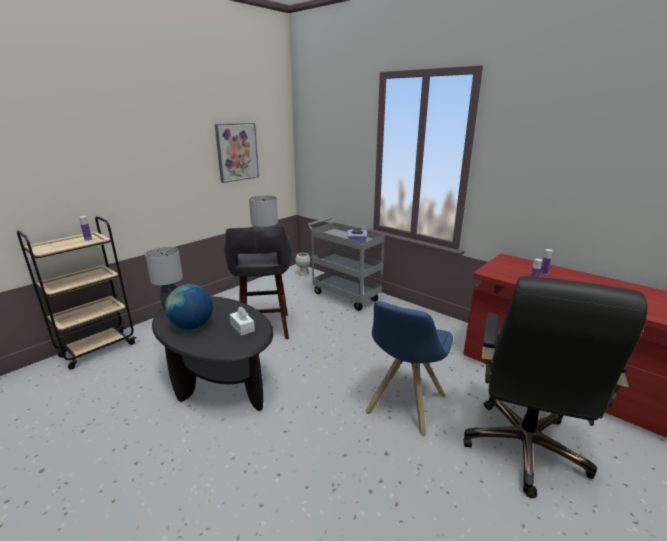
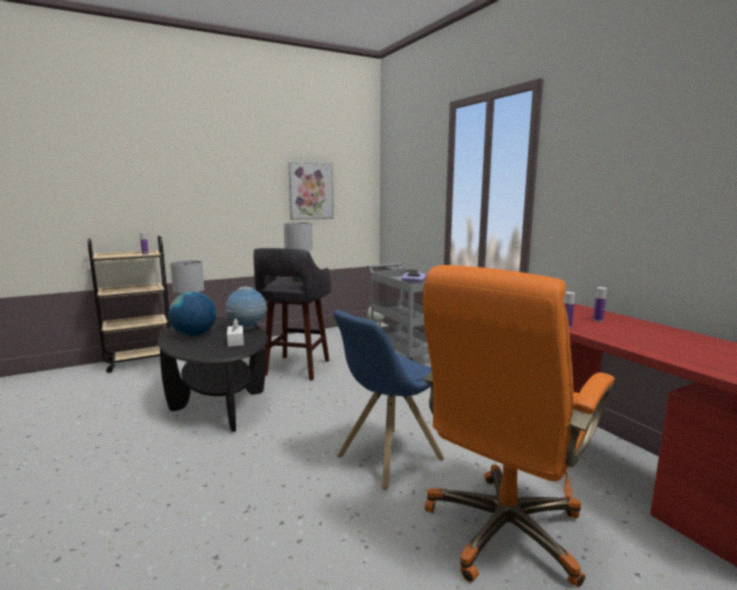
camera: 20 degrees right, 10 degrees down
black office chair [464,276,647,498] -> orange office chair [423,265,615,587]
none -> globe [225,287,267,330]

